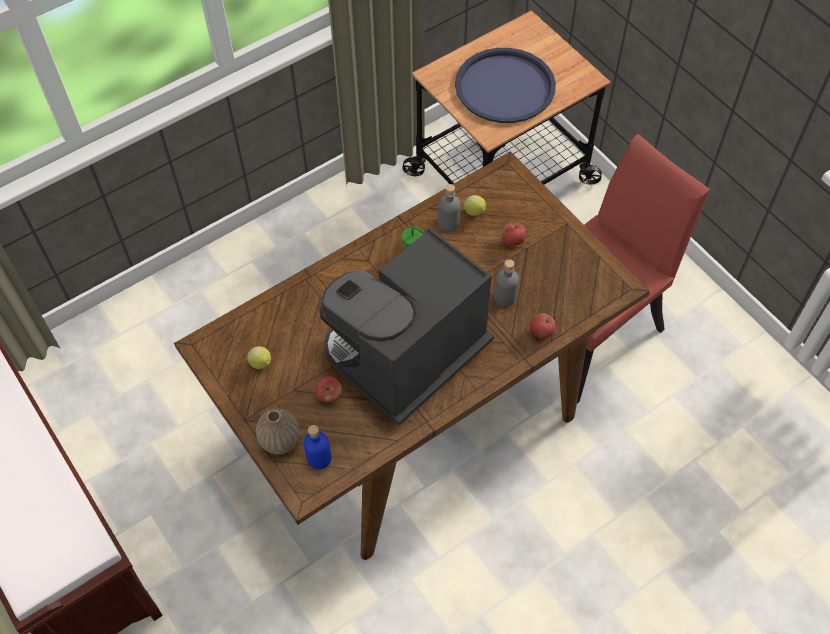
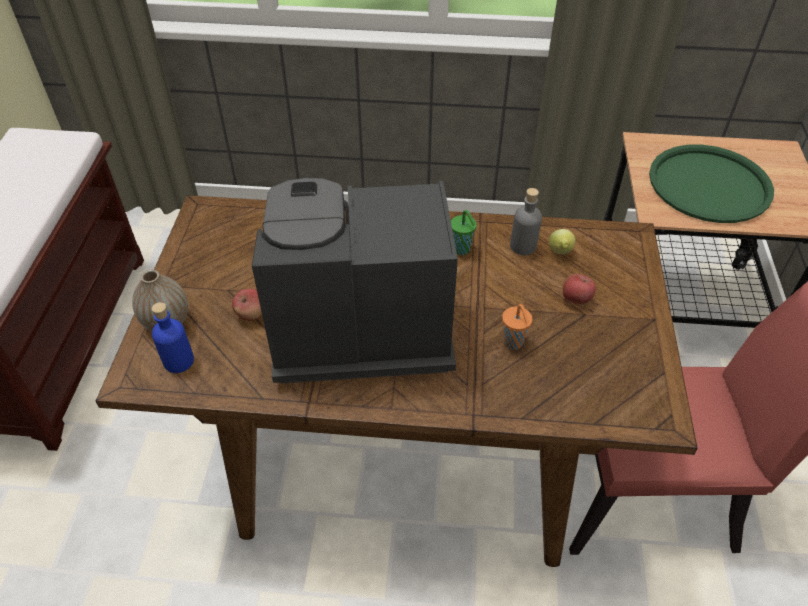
camera: 40 degrees right, 10 degrees down
lemon [247,346,271,369] -> none
blue tray [455,48,556,123] -> green tray [649,145,774,223]
grey bottle [494,259,519,306] -> orange cup [502,304,532,350]
apple [530,313,556,339] -> none

